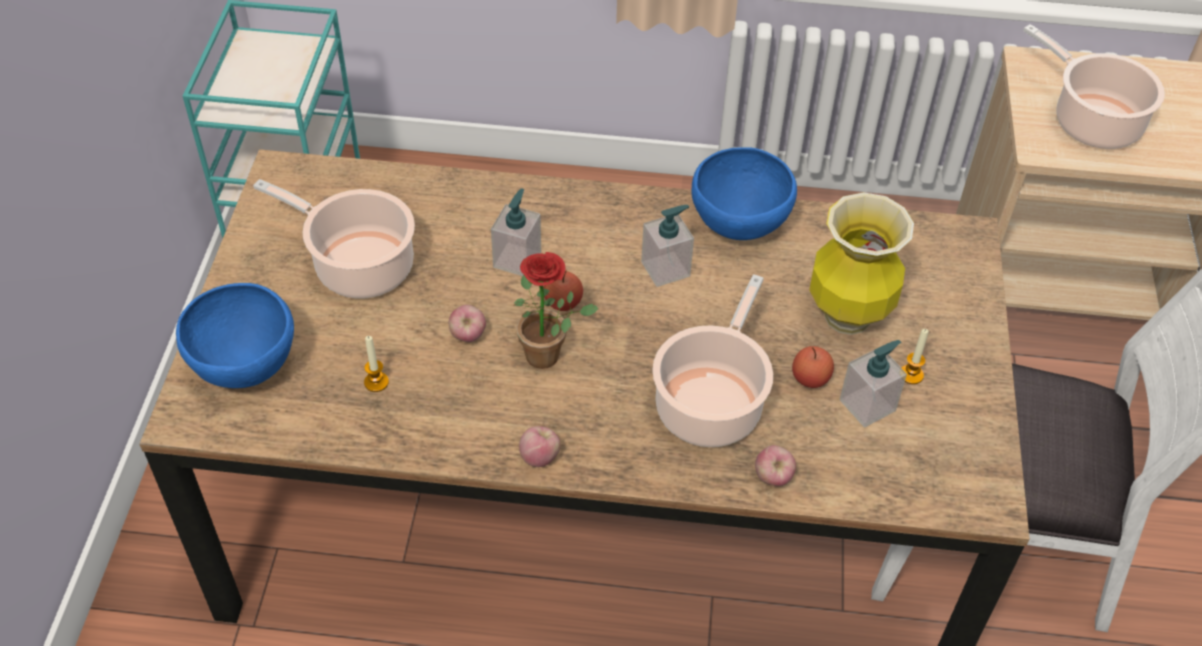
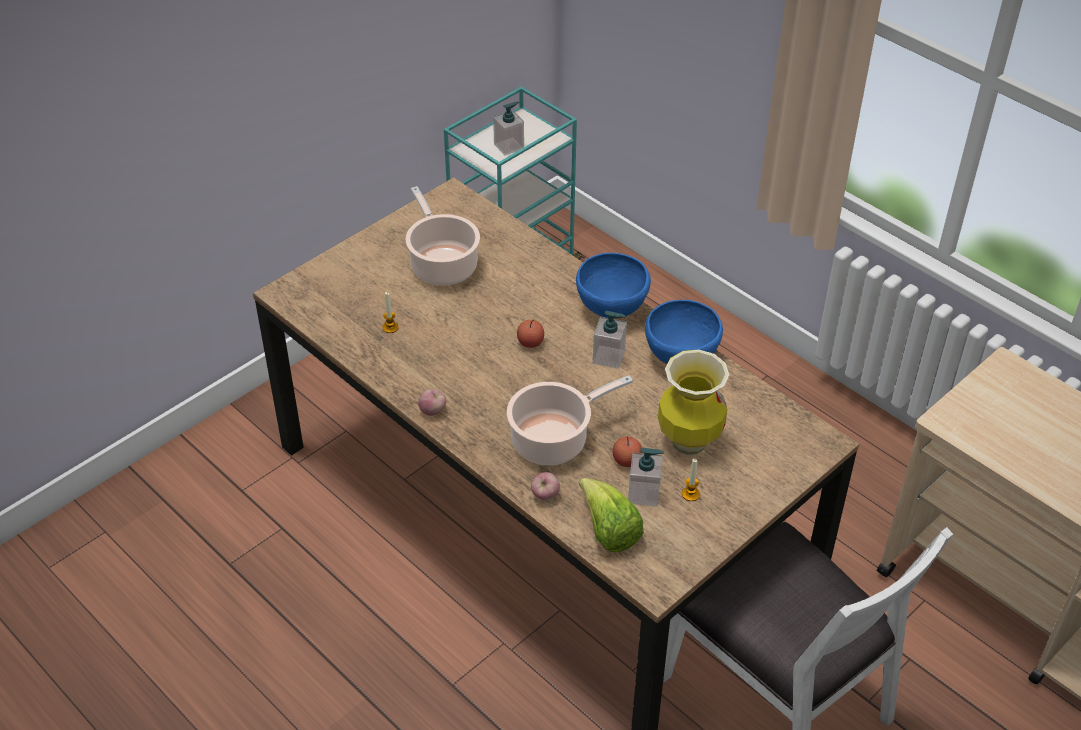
camera: 40 degrees right, 5 degrees down
blue bowl [176,283,294,388] -> blue bowl moved to [576,253,651,318]
apple [449,305,486,342] -> none
soap dispenser [491,188,541,276] -> soap dispenser moved to [493,101,524,155]
potted plant [513,252,598,369] -> none
cooking pot [1023,24,1165,149] -> none
none -> lettuce [579,478,644,552]

